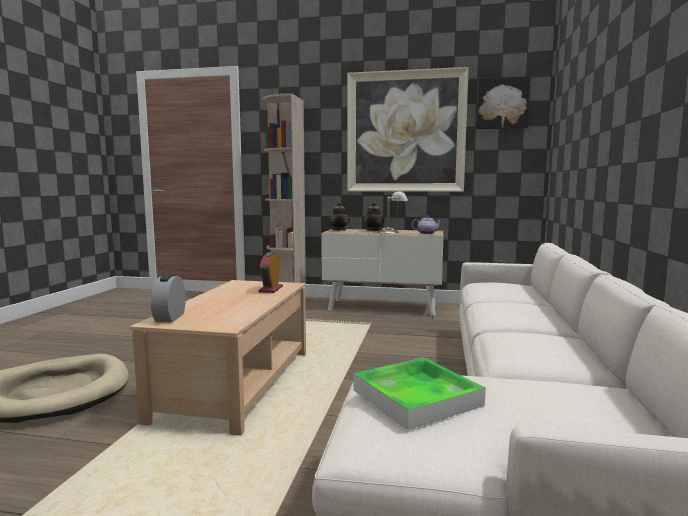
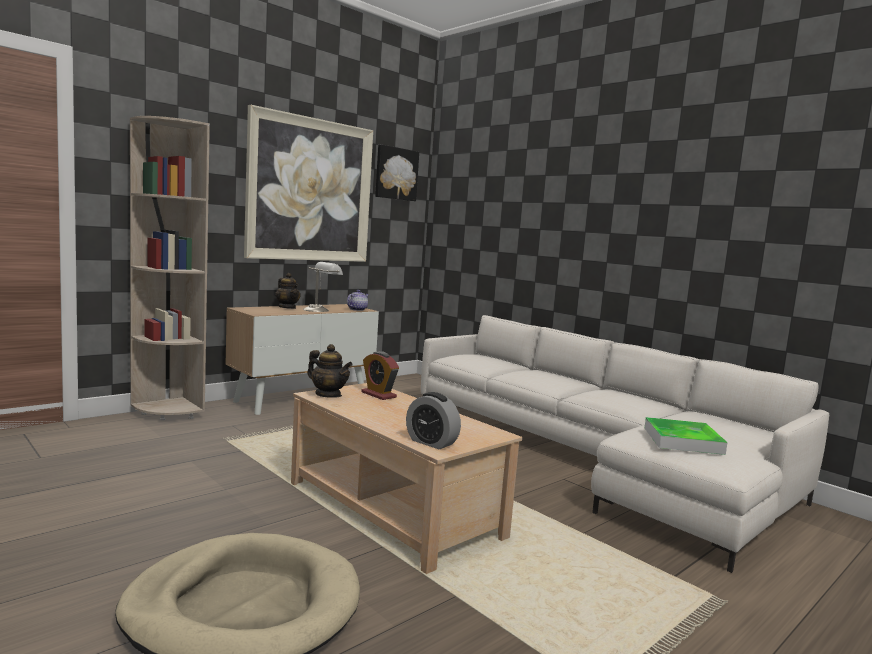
camera: 55 degrees left, 0 degrees up
teapot [329,202,350,231] -> teapot moved to [307,344,353,398]

